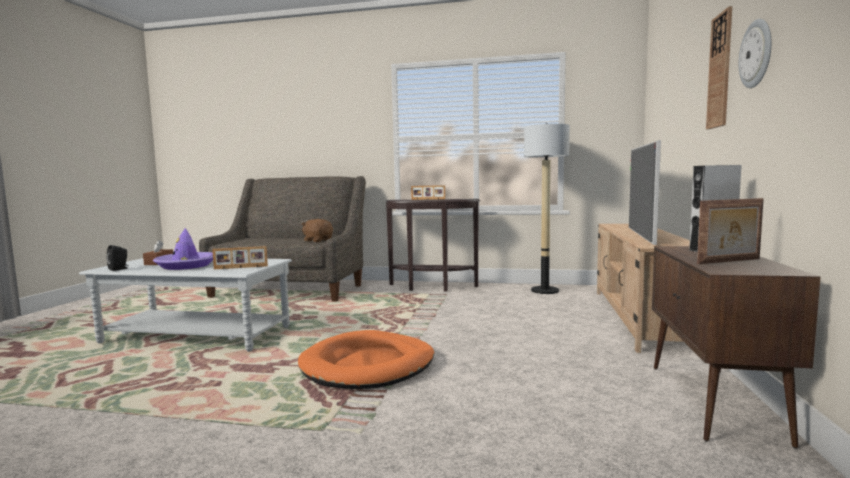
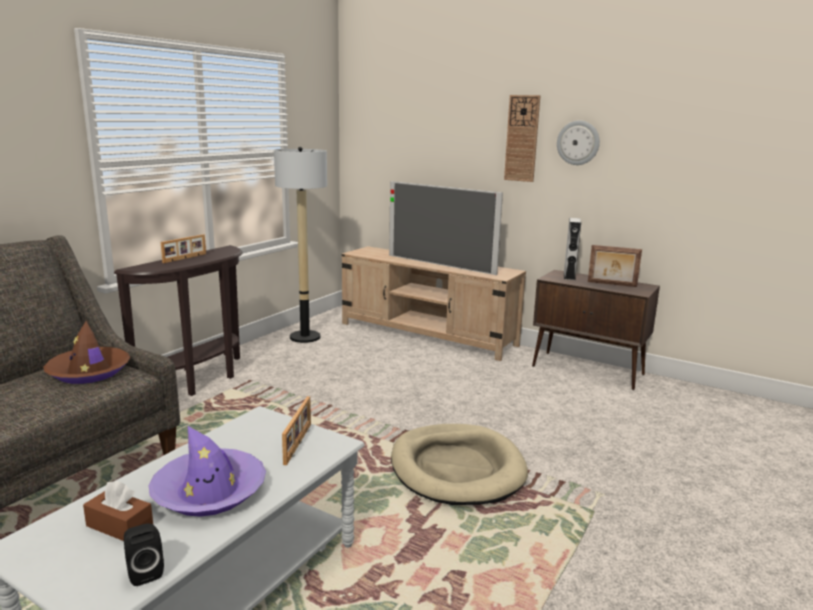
camera: 70 degrees left, 10 degrees up
orange dog bed [298,330,434,389] -> beige dog bed [391,424,528,505]
brown plush toy [301,219,333,242] -> brown hat [43,321,130,384]
picture frame [697,198,764,264] -> picture frame turned 105 degrees clockwise [588,245,642,287]

